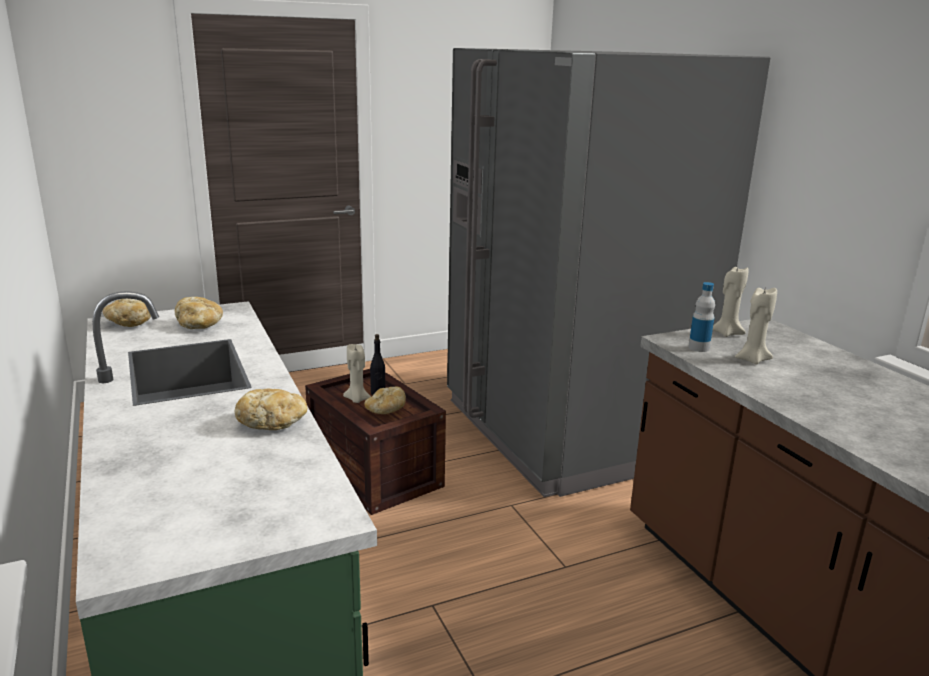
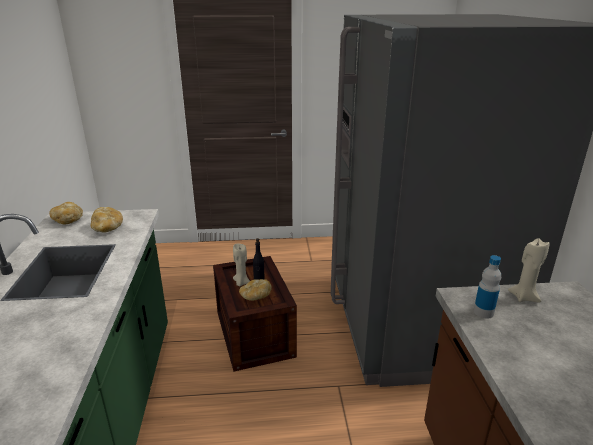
camera: 20 degrees right, 5 degrees up
bread [235,389,307,430] -> none
beige candle [735,286,777,365] -> none

